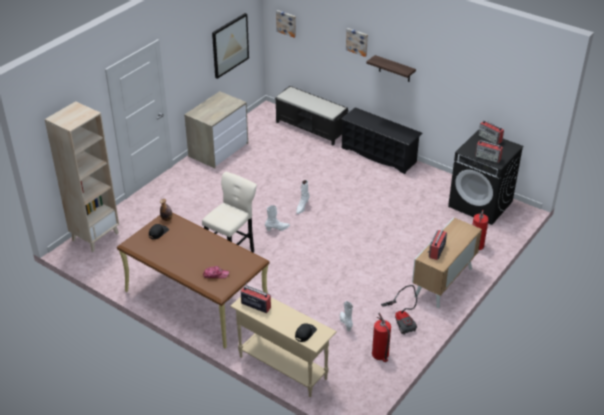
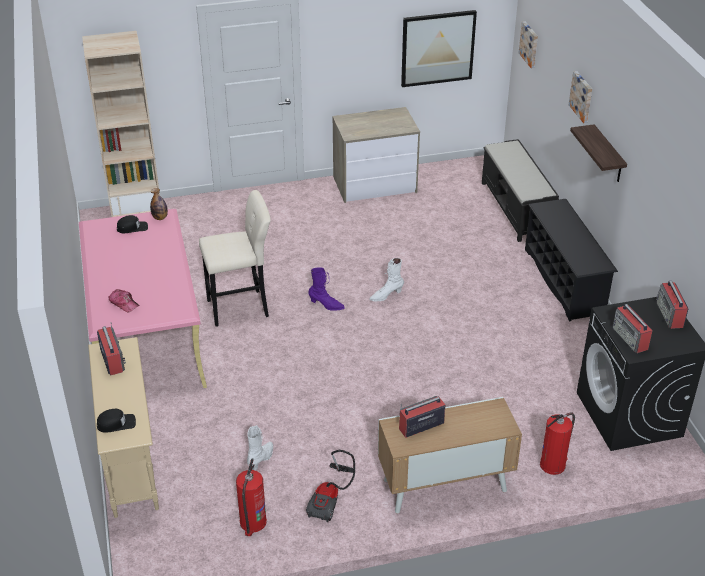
camera: 40 degrees right, 0 degrees up
brown desk [117,213,269,348] -> pink desk [79,209,207,388]
white boot [265,205,290,231] -> purple boot [309,267,345,311]

